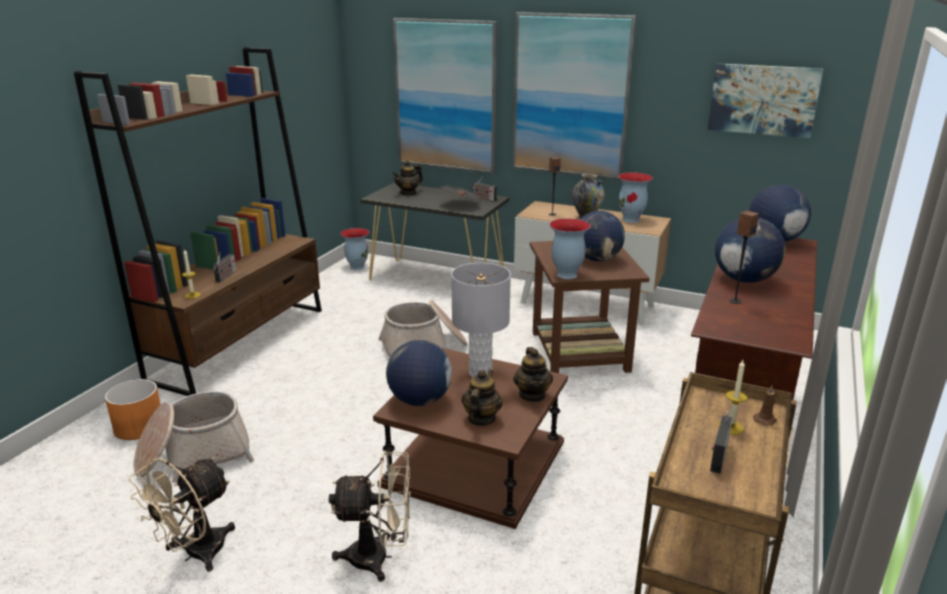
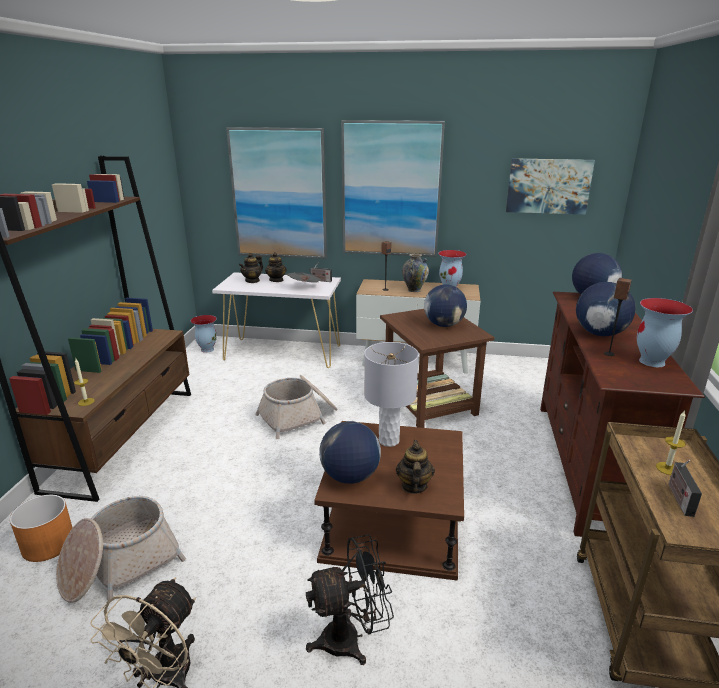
camera: 15 degrees left, 0 degrees up
radio [213,252,237,282] -> none
beige fan [329,450,411,582] -> black fan [306,535,394,665]
black console table [361,183,509,281] -> white console table [212,272,341,368]
teapot [513,347,553,402] -> teapot moved to [265,252,287,282]
vase [549,218,591,279] -> vase moved to [637,298,693,367]
brown candle [753,386,777,426] -> none

